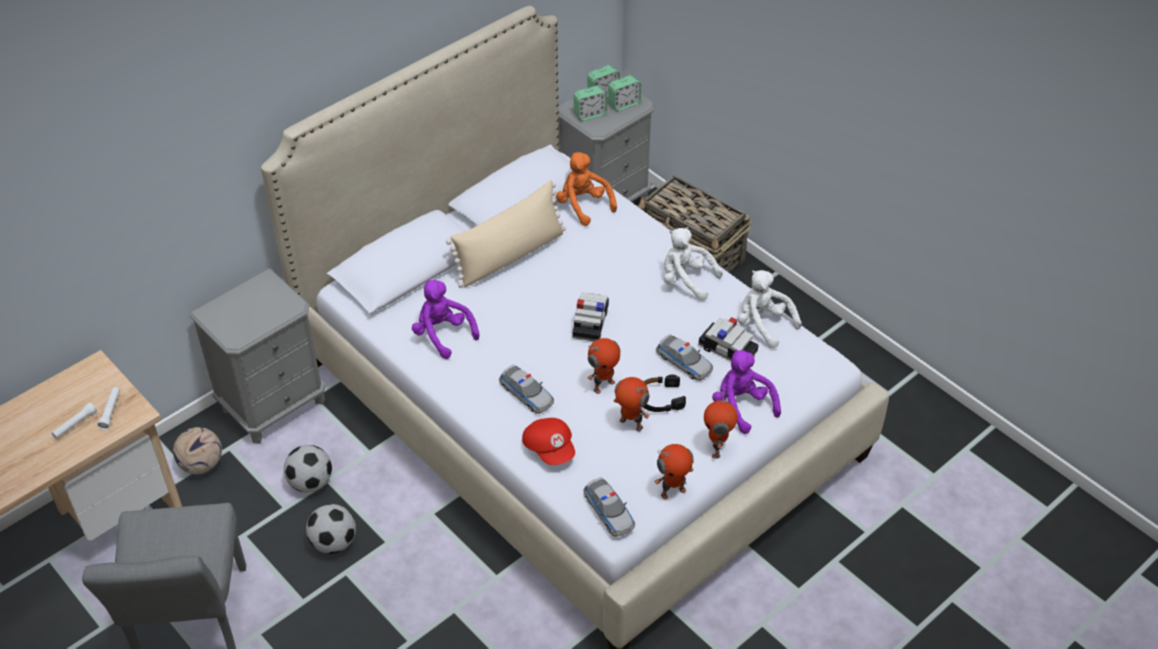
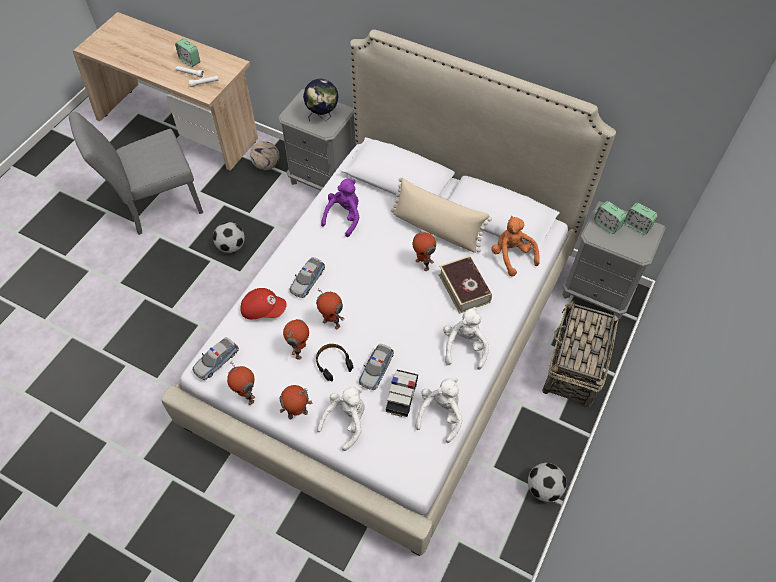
camera: 70 degrees right, 10 degrees up
football [284,445,332,492] -> football moved to [528,463,567,502]
red cap [522,418,575,465] -> red cap turned 120 degrees counterclockwise [240,288,287,319]
orange plush toy [556,152,617,226] -> orange plush toy turned 60 degrees counterclockwise [491,216,540,277]
toy car [573,292,609,341] -> none
alarm clock [608,75,641,111] -> alarm clock moved to [175,39,200,67]
purple plush toy [712,349,781,434] -> white plush toy [317,387,365,451]
none -> globe [303,78,338,121]
none -> toy robot [413,227,436,271]
none -> book [438,256,492,314]

